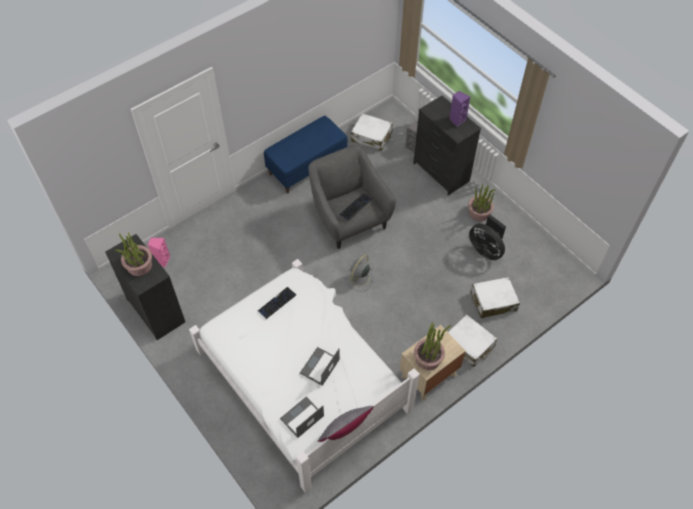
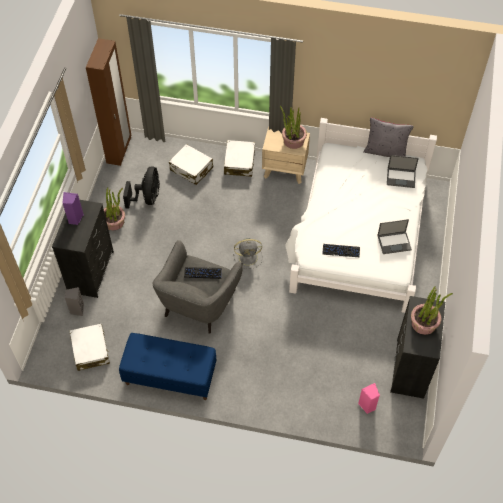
camera: 130 degrees left, 0 degrees up
laptop [300,347,340,386] -> laptop moved to [377,219,412,254]
none -> brown wardrobe [86,38,131,166]

